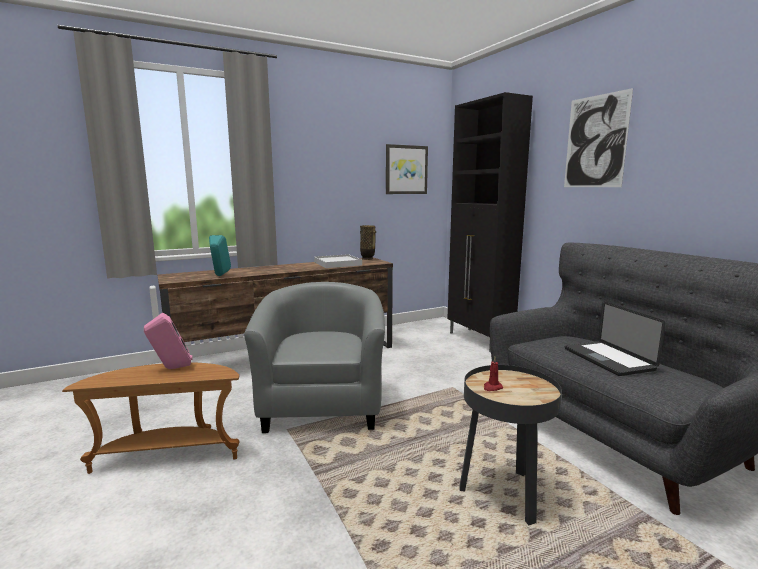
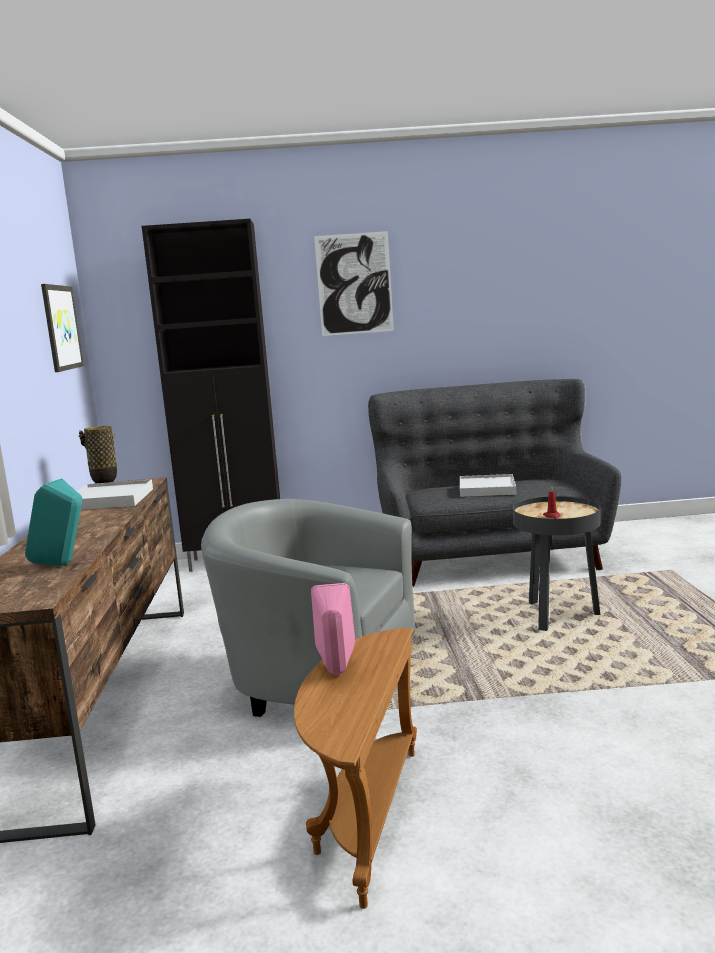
camera: 65 degrees left, 0 degrees up
laptop [565,302,665,376] -> white tray [460,474,516,497]

